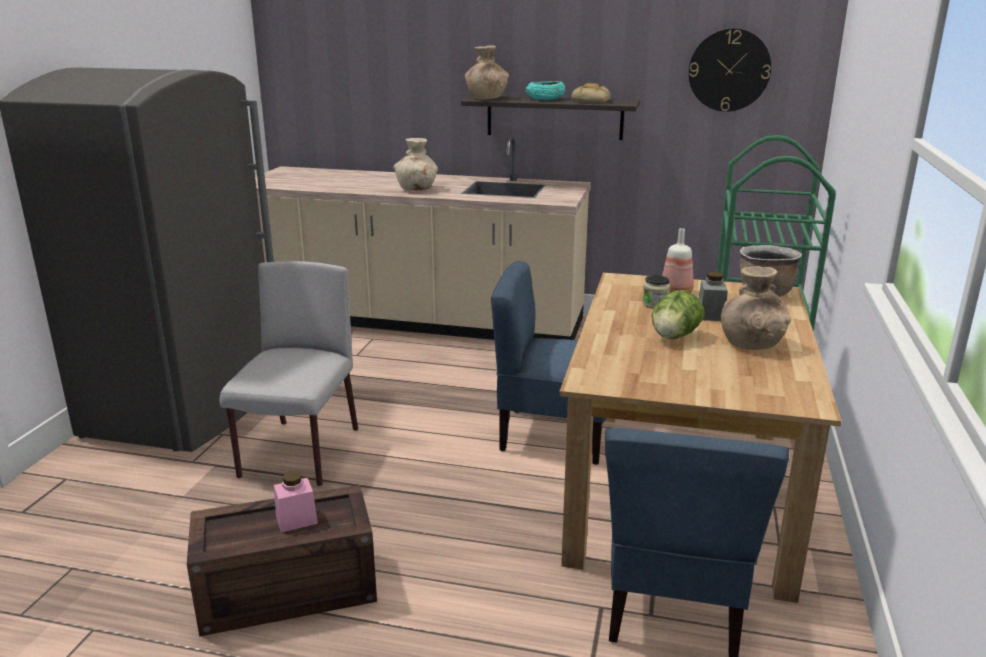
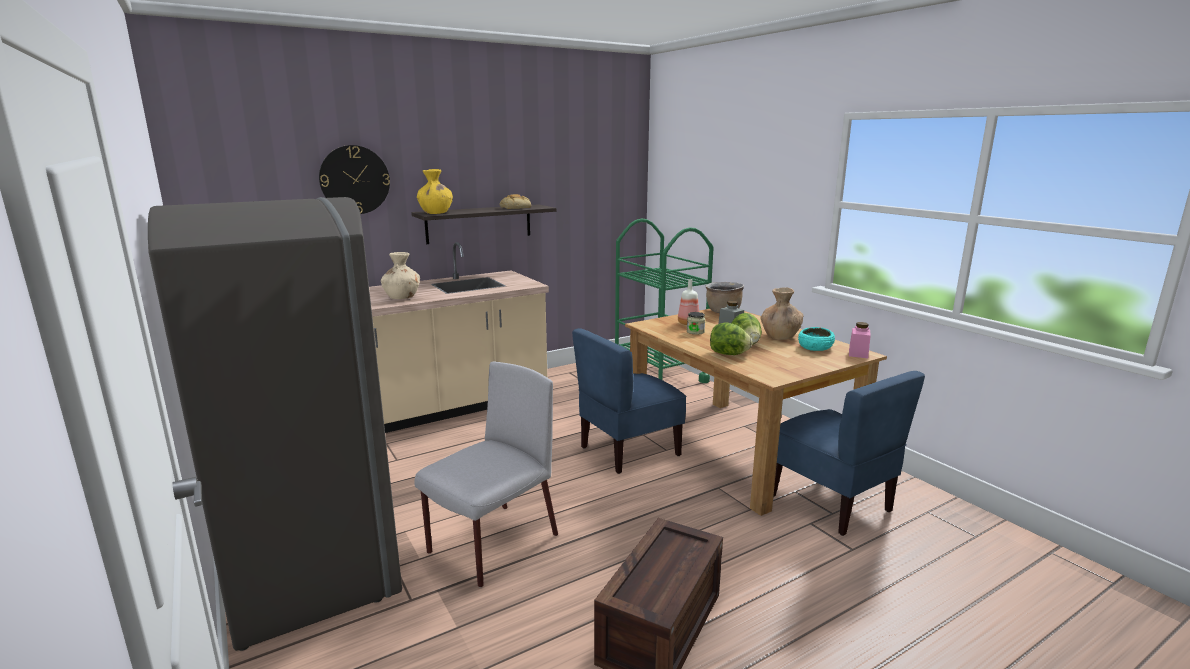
camera: 45 degrees left, 5 degrees down
grey chair [219,261,358,487] -> grey chair turned 75 degrees clockwise [414,361,558,587]
pink jar [274,472,318,533] -> pink jar moved to [849,322,871,358]
brown vase [465,45,509,100] -> yellow vase [417,169,453,214]
turquoise bowl [526,81,565,100] -> turquoise bowl moved to [798,327,835,351]
wall clock [689,28,771,112] -> wall clock moved to [319,145,390,214]
none -> lettuce [710,323,752,355]

